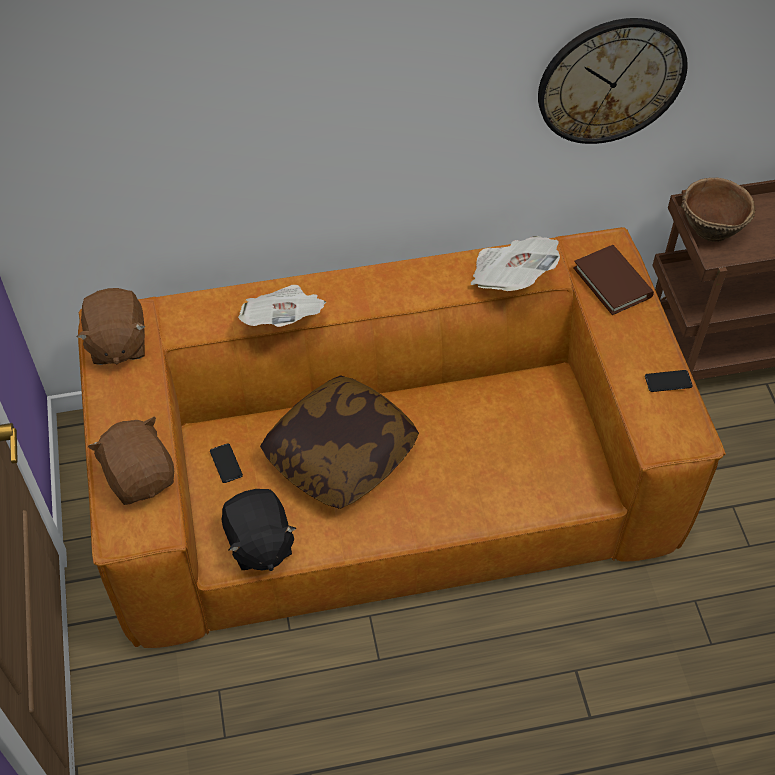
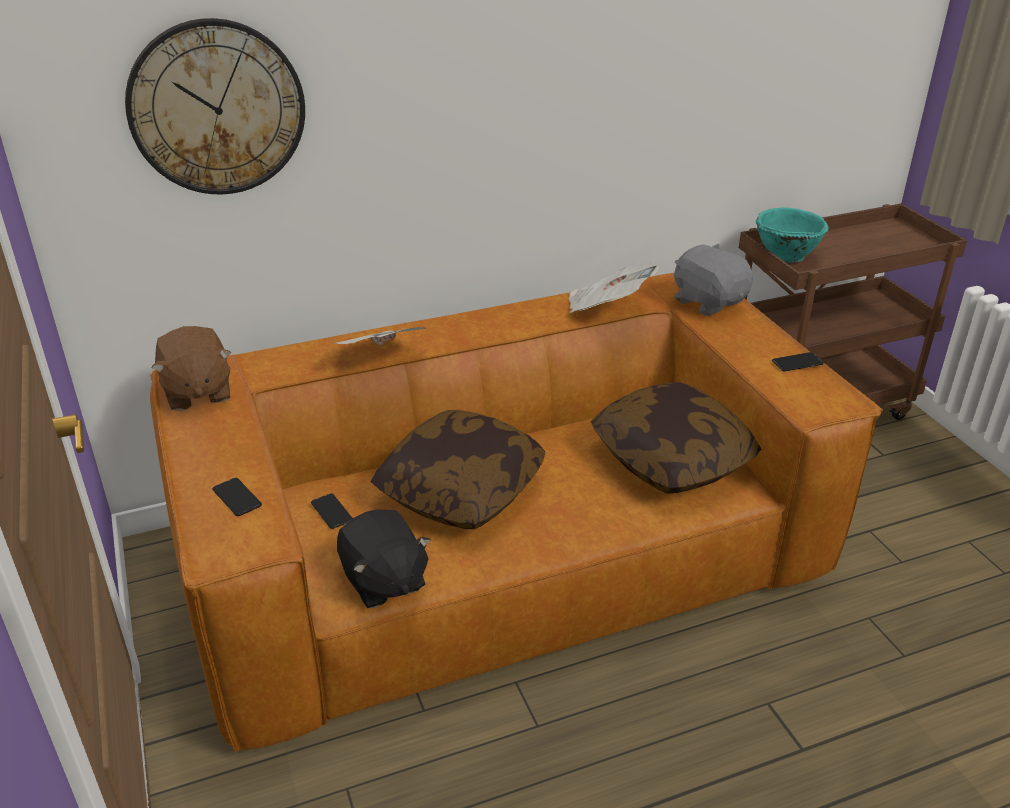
camera: 10 degrees left, 20 degrees down
brown plush toy [88,417,174,505] -> phone [212,478,262,516]
wall clock [538,18,688,144] -> wall clock moved to [125,18,305,195]
brown book [573,245,654,315] -> grey plush toy [674,243,753,316]
brown bowl [681,178,755,242] -> turquoise bowl [756,207,829,263]
none -> pillow [591,382,761,493]

